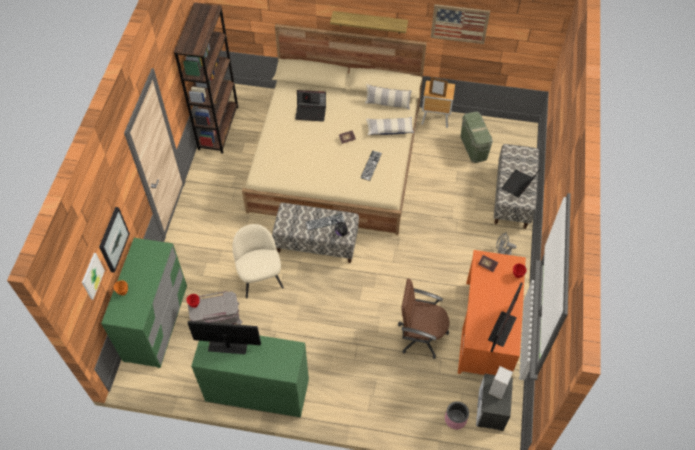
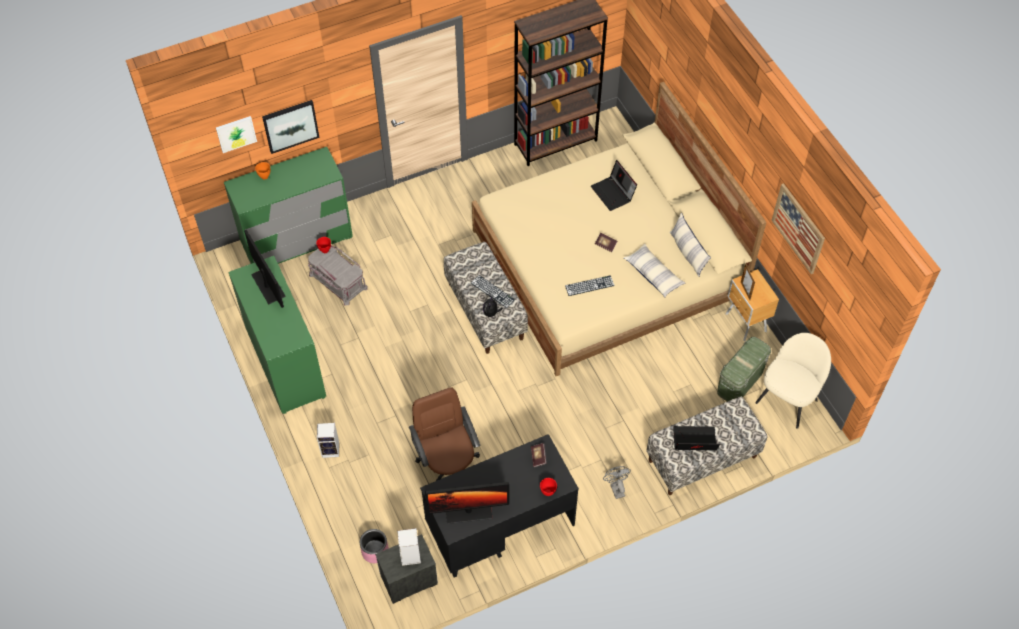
camera: 55 degrees right, 0 degrees up
beige chair [232,224,284,299] -> beige chair moved to [755,333,831,429]
shelf [330,11,408,34] -> none
orange desk [458,250,526,375] -> black desk [420,434,579,577]
none -> speaker [317,423,339,458]

